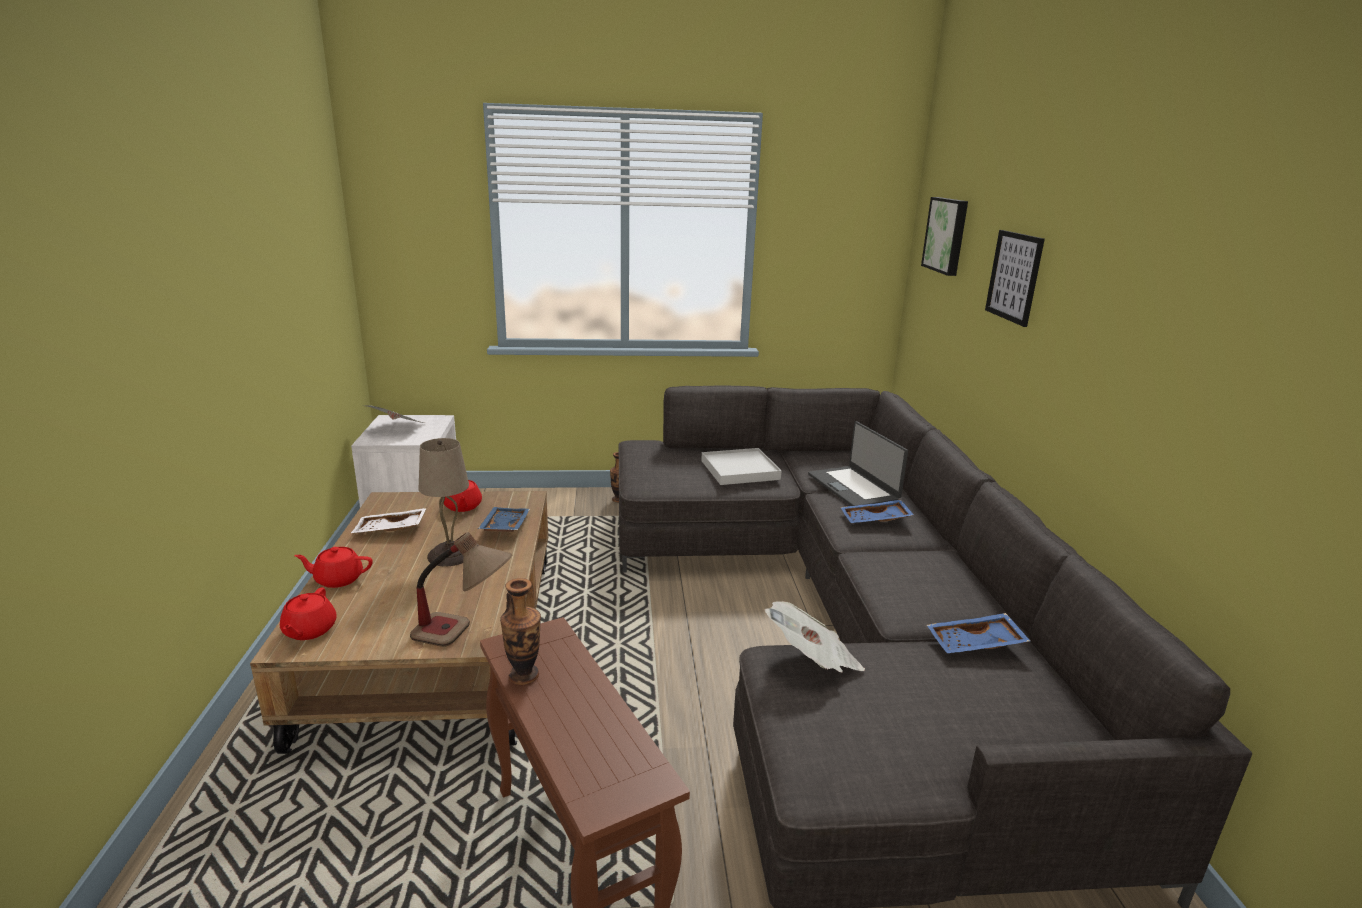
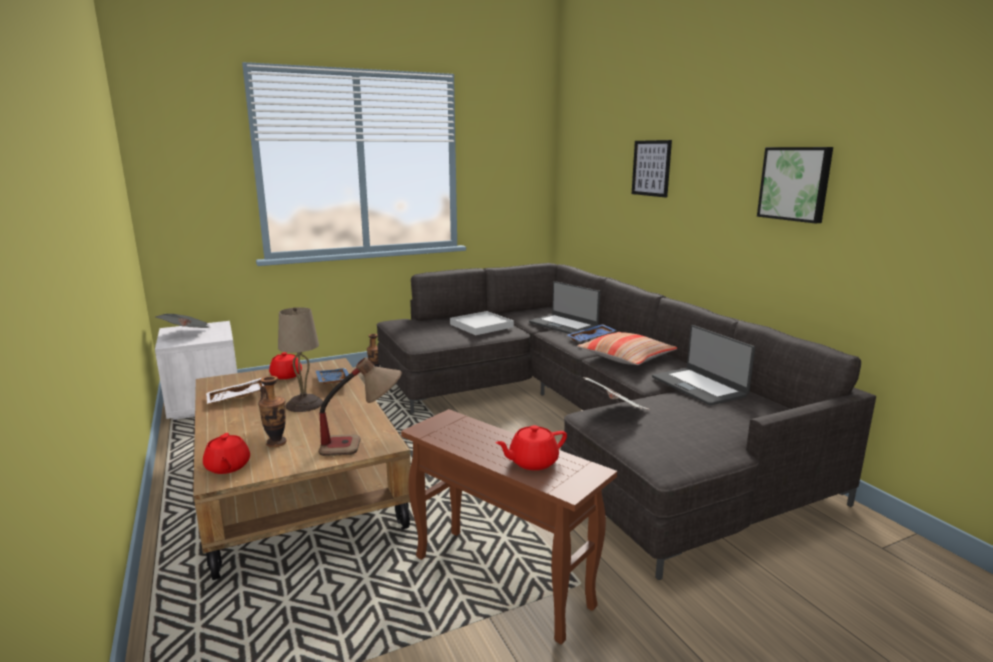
camera: 20 degrees left, 5 degrees down
red teapot [294,547,373,588] -> red teapot moved to [495,425,567,470]
vase [500,578,541,685] -> vase moved to [258,376,287,447]
picture [921,197,968,276] -> picture moved to [757,147,833,224]
blue tray [927,613,1030,653] -> laptop [652,325,755,406]
none -> pillow [577,332,677,365]

